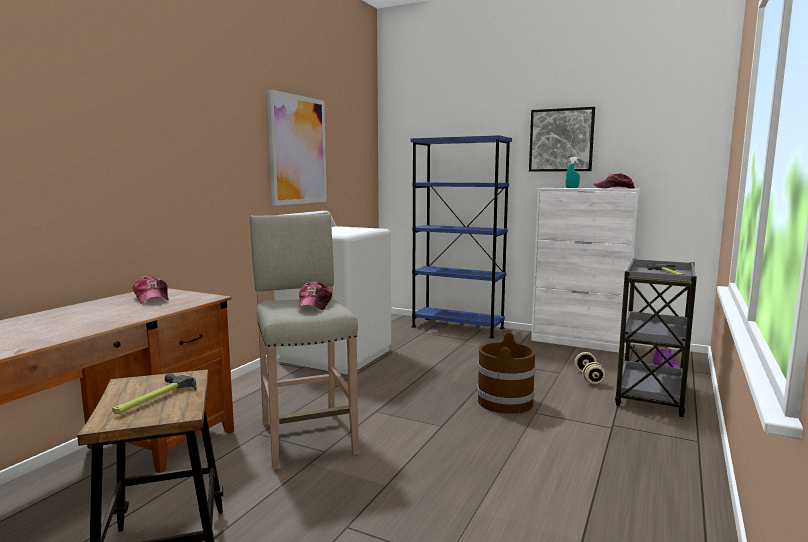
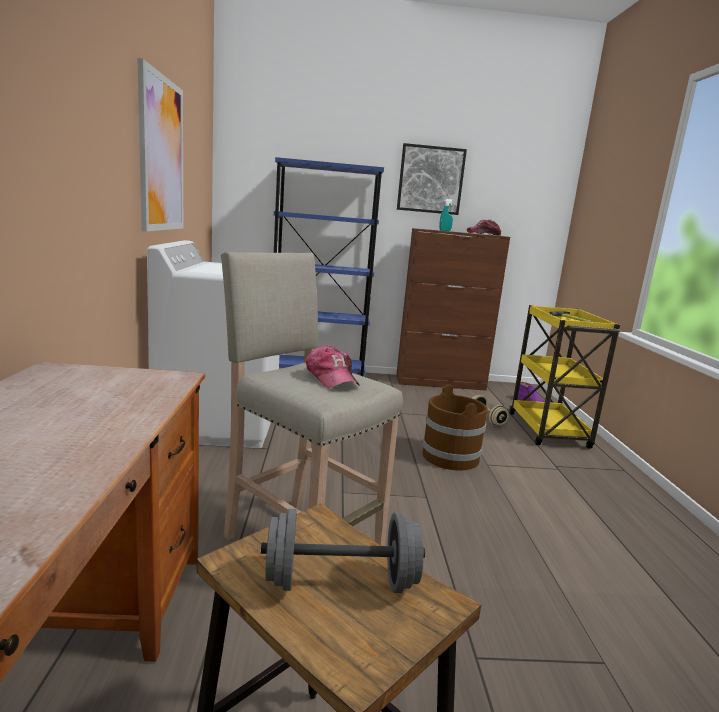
camera: 30 degrees left, 5 degrees up
hammer [112,374,196,414] -> grey dumbbell [261,509,425,593]
cap [133,275,169,304] -> none
white cabinet [531,188,640,353] -> brown cabinet [396,228,510,390]
grey cart [615,259,697,417] -> yellow cart [509,305,620,449]

